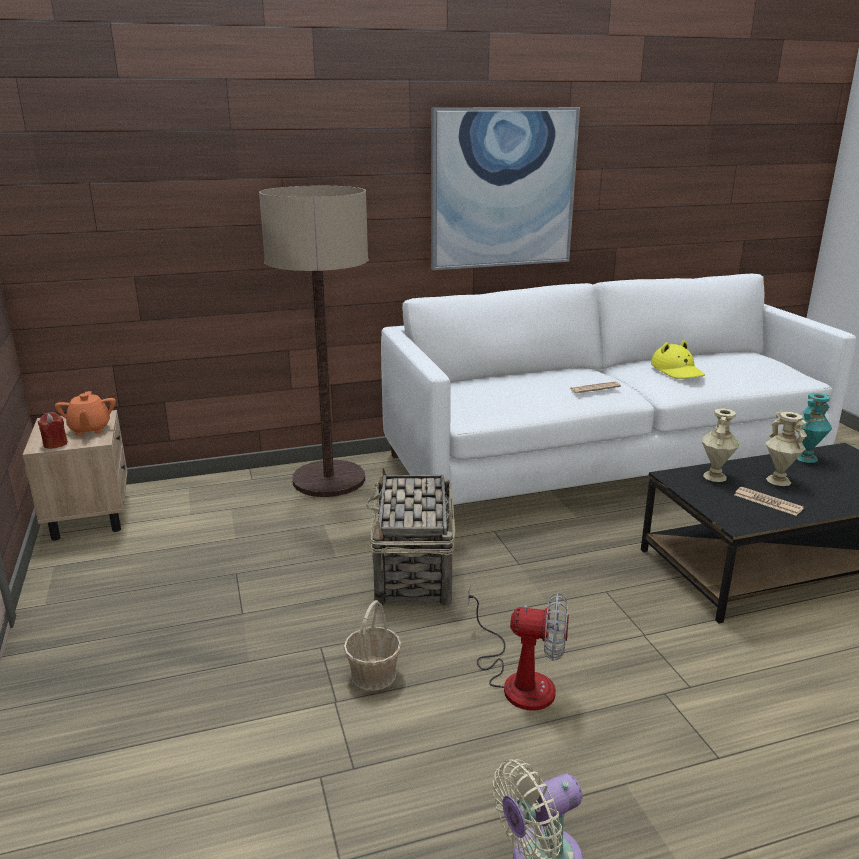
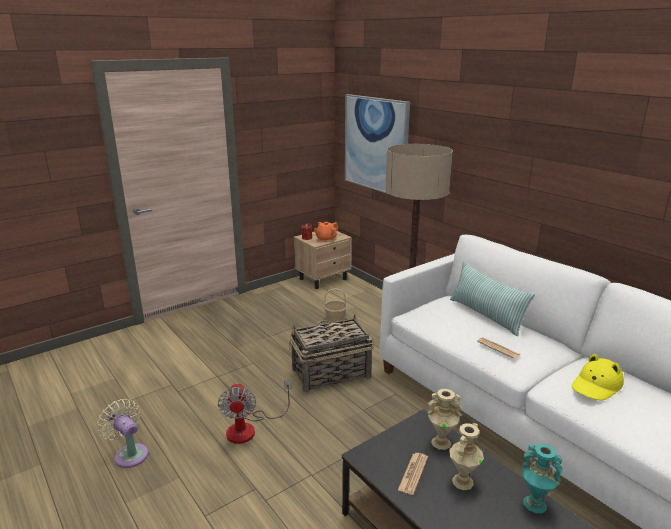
camera: 70 degrees right, 0 degrees up
basket [343,600,402,691] -> basket moved to [324,288,347,322]
picture [431,107,580,270] -> picture moved to [345,94,410,194]
none -> pillow [450,262,535,336]

